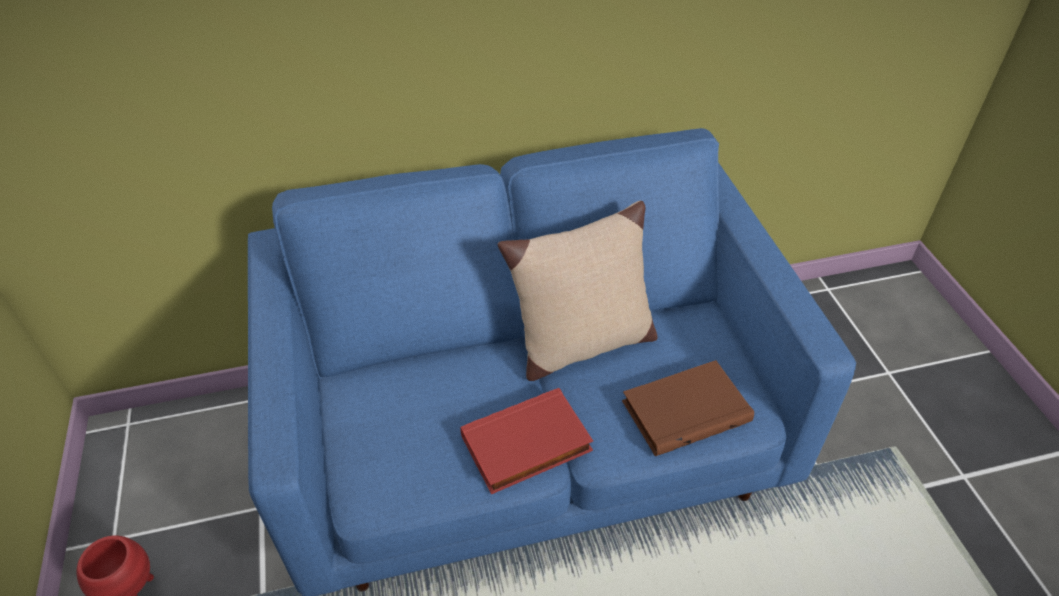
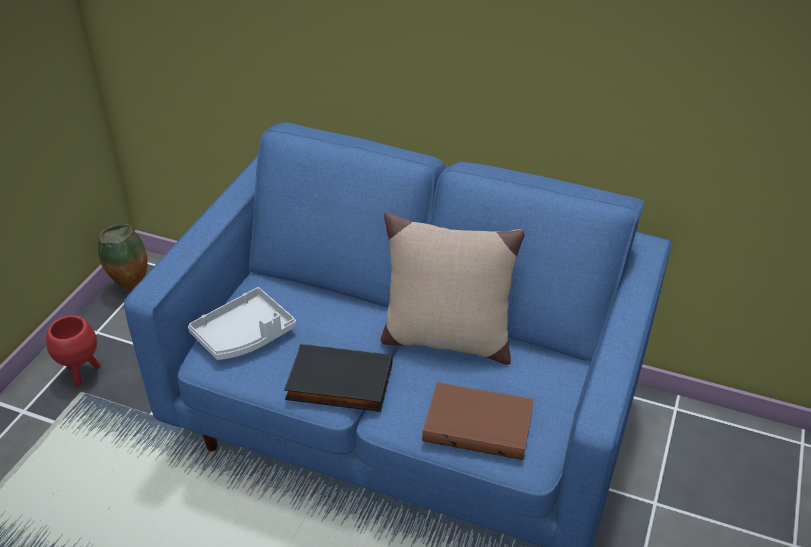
camera: 35 degrees right, 5 degrees down
red book [460,388,593,494] -> black book [284,344,392,412]
none -> vase [98,224,148,291]
none -> grey tray [188,287,296,360]

